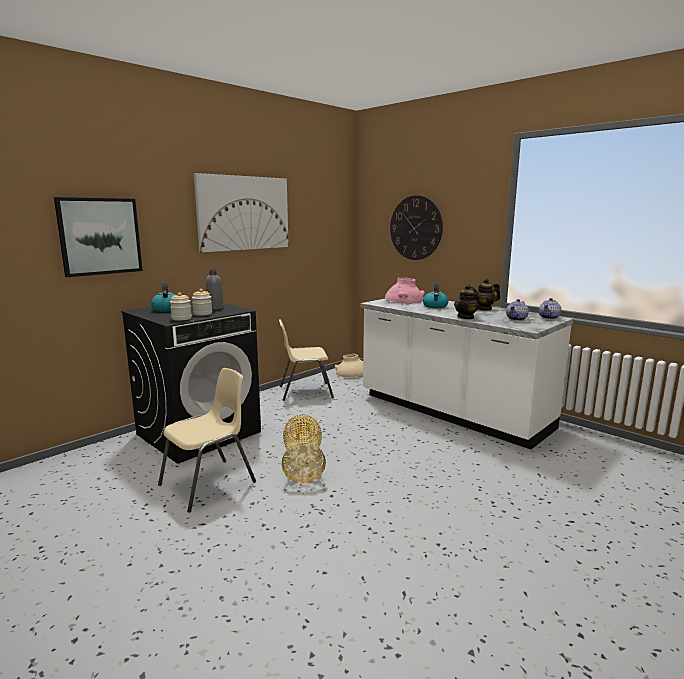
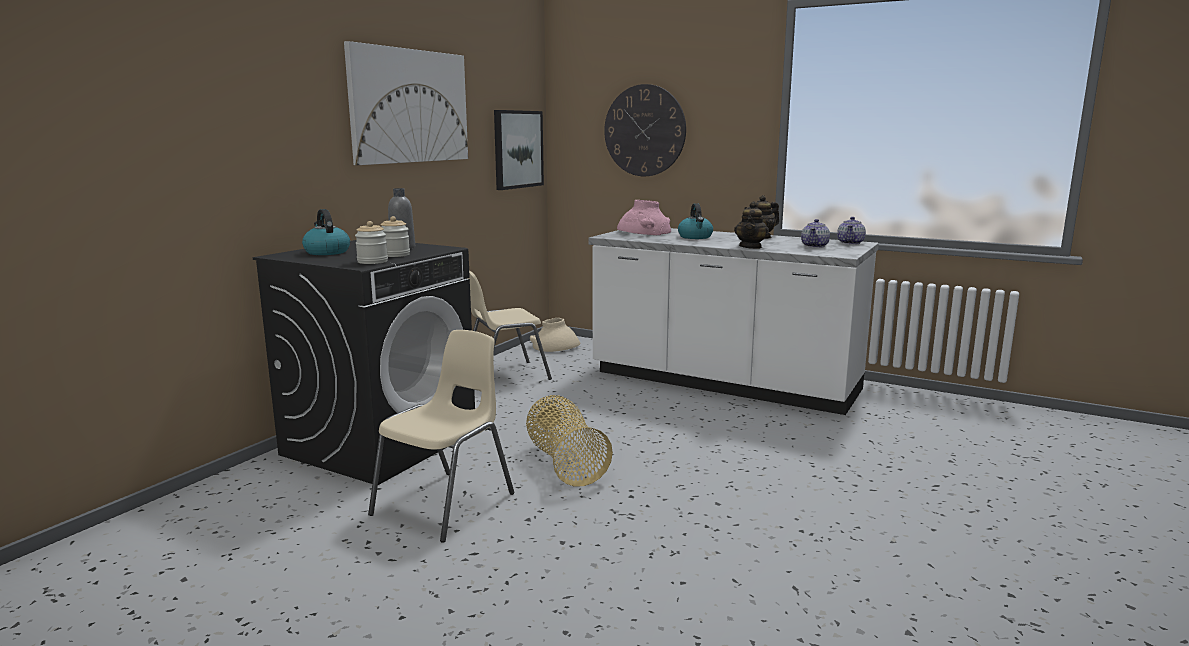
camera: 15 degrees left, 0 degrees up
picture [54,197,143,277] -> picture moved to [494,110,544,190]

